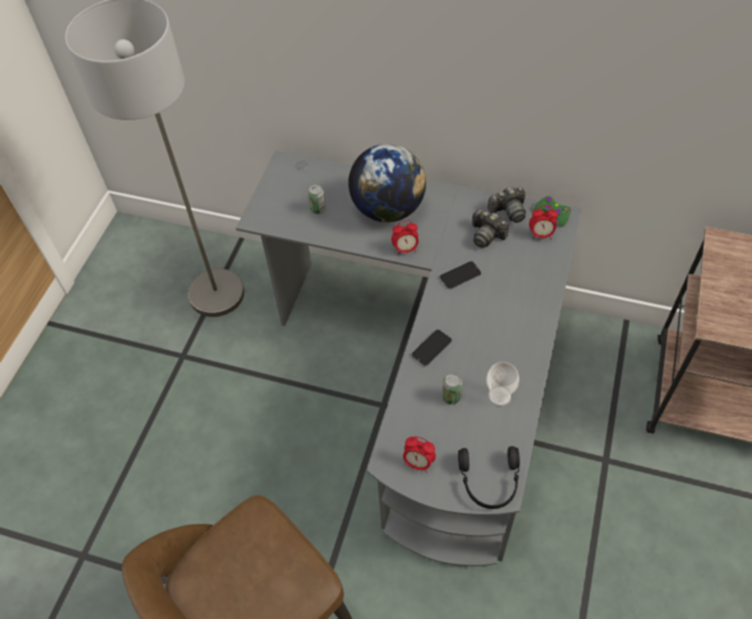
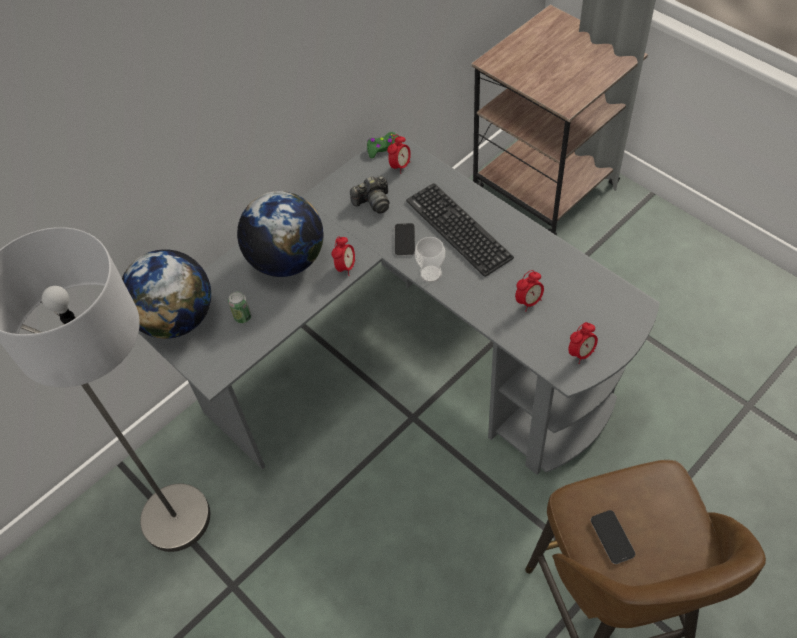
camera: 60 degrees left, 0 degrees up
phone [411,330,452,366] -> phone moved to [591,510,635,564]
can [442,374,462,405] -> alarm clock [515,270,544,311]
black headphones [458,446,520,509] -> none
cup [486,362,519,407] -> cup moved to [415,237,445,282]
camera [488,187,526,223] -> none
none -> globe [122,249,211,339]
none -> keyboard [406,183,514,277]

